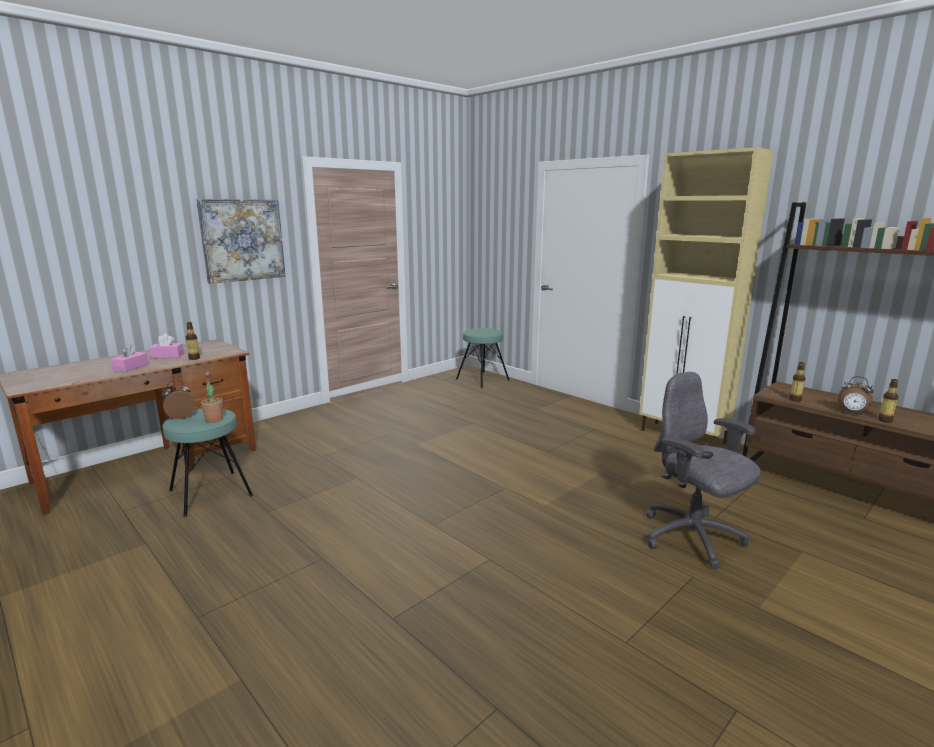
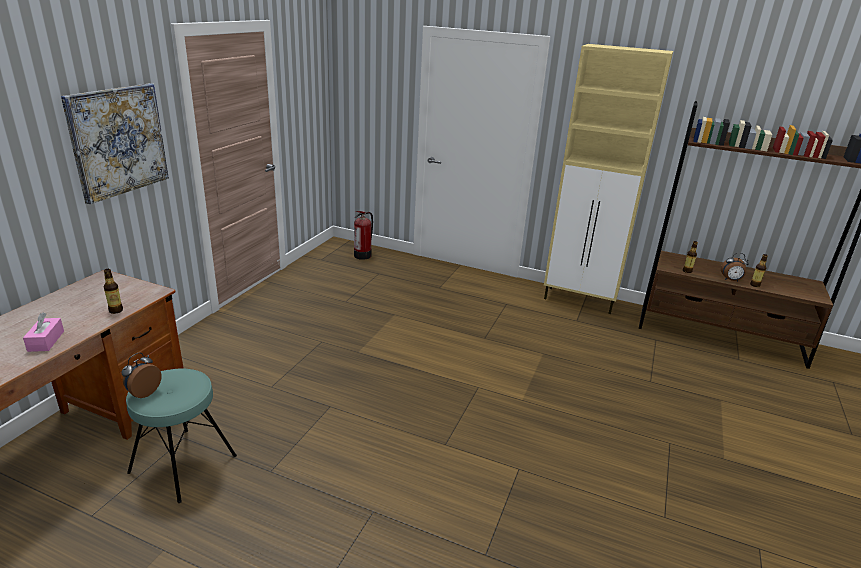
camera: 25 degrees left, 10 degrees up
pink tissue box [149,334,184,359] -> none
potted plant [201,371,223,423] -> none
turquoise stool [456,328,510,388] -> fire extinguisher [354,211,373,260]
grey office chair [646,372,761,569] -> none

